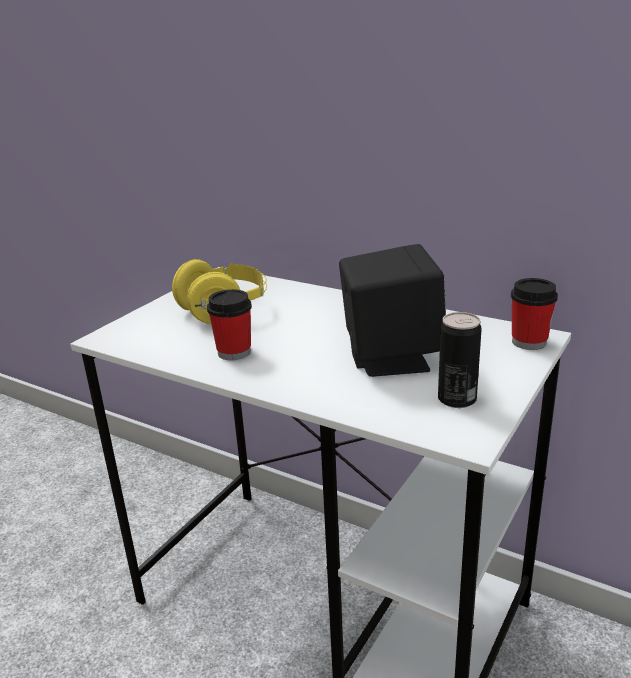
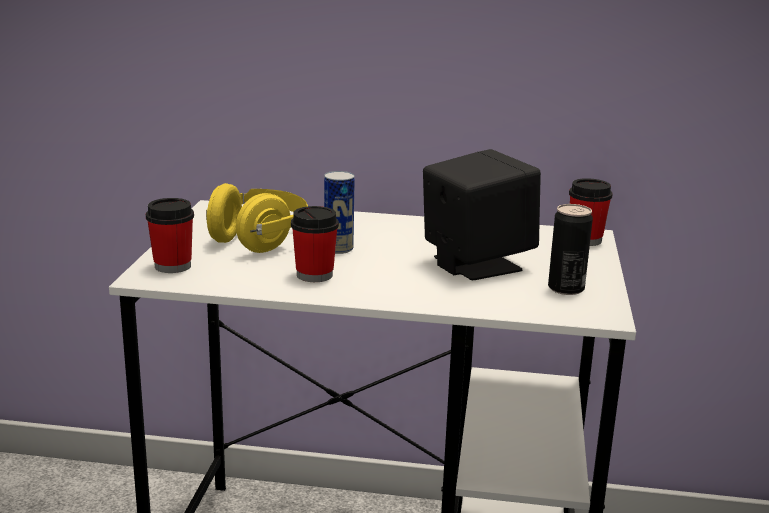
camera: 25 degrees left, 5 degrees down
none -> cup [146,198,194,273]
none -> can [324,171,355,254]

